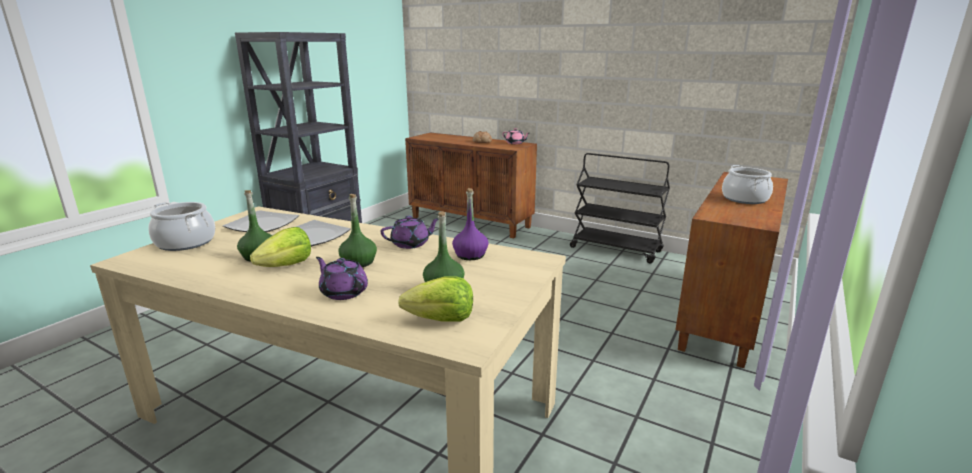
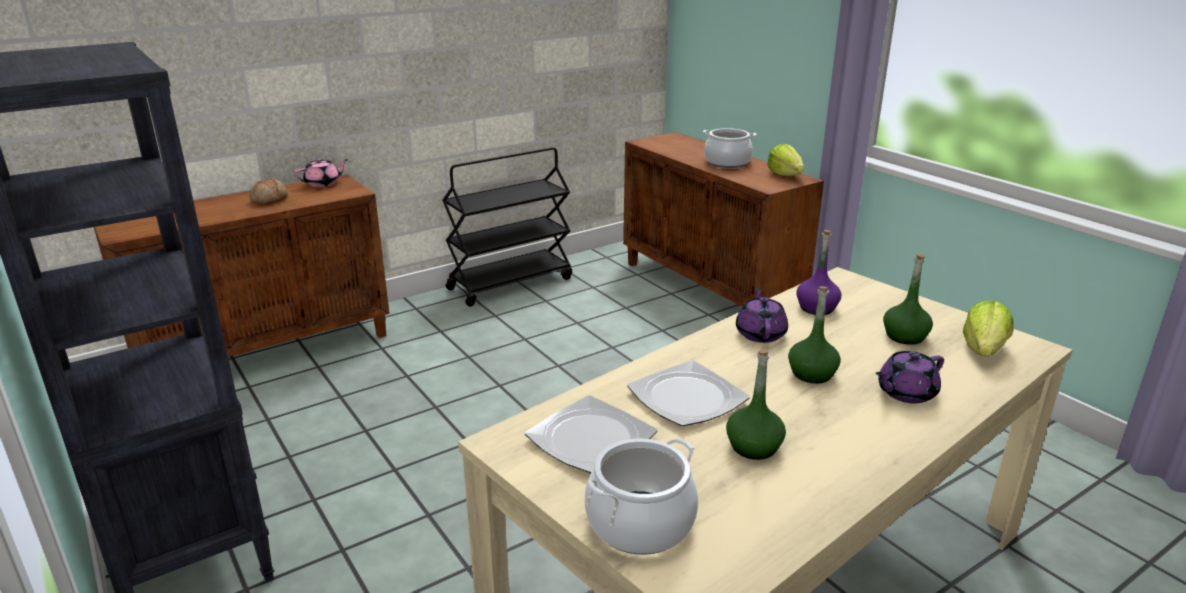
camera: 65 degrees left, 5 degrees up
lettuce [250,227,311,267] -> lettuce moved to [767,144,804,176]

